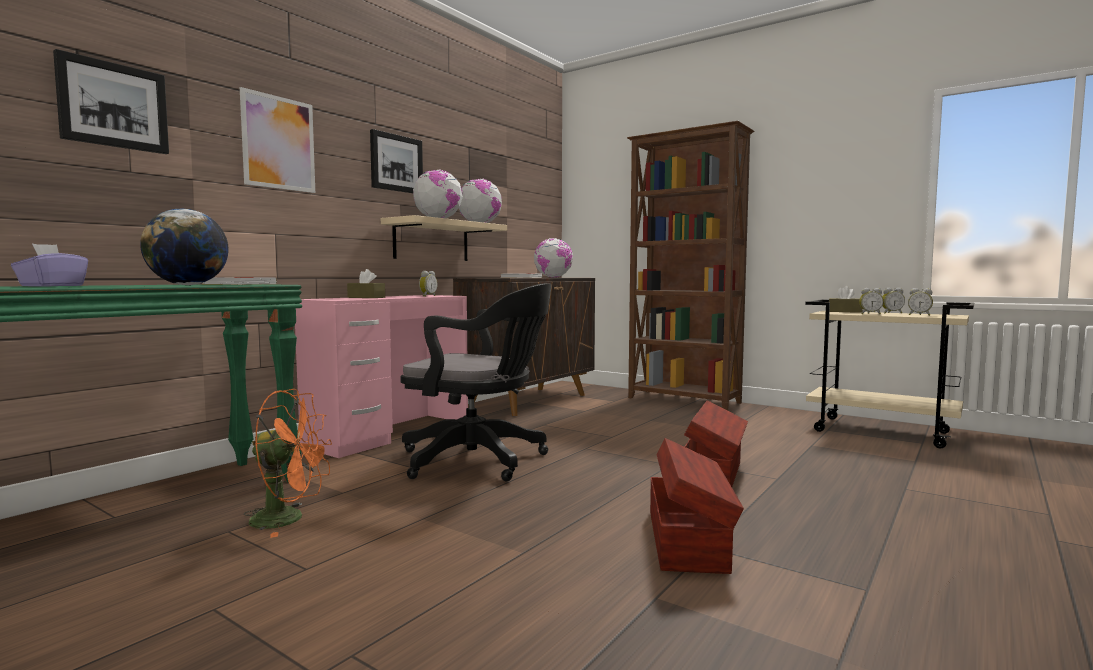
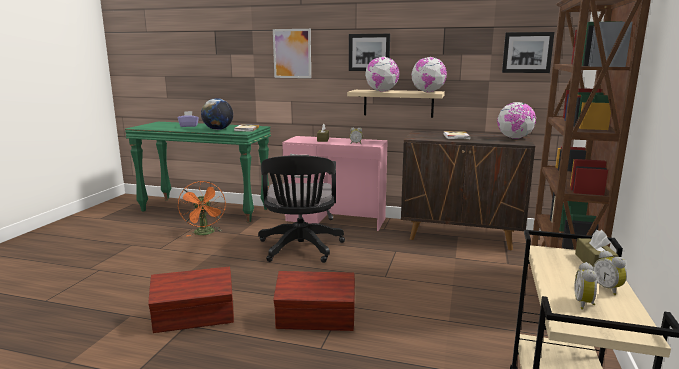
camera: 70 degrees right, 10 degrees up
picture [53,49,169,154] -> picture moved to [502,32,555,73]
alarm clock [859,288,883,314] -> none

